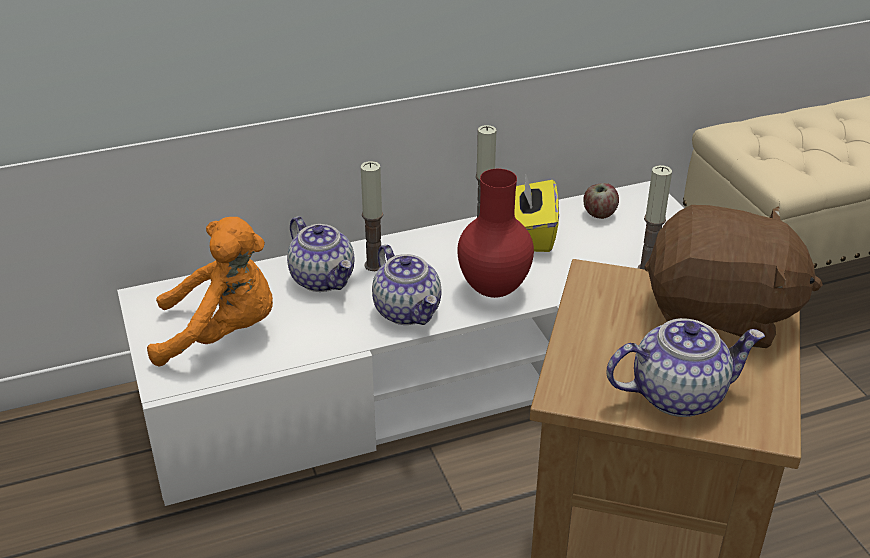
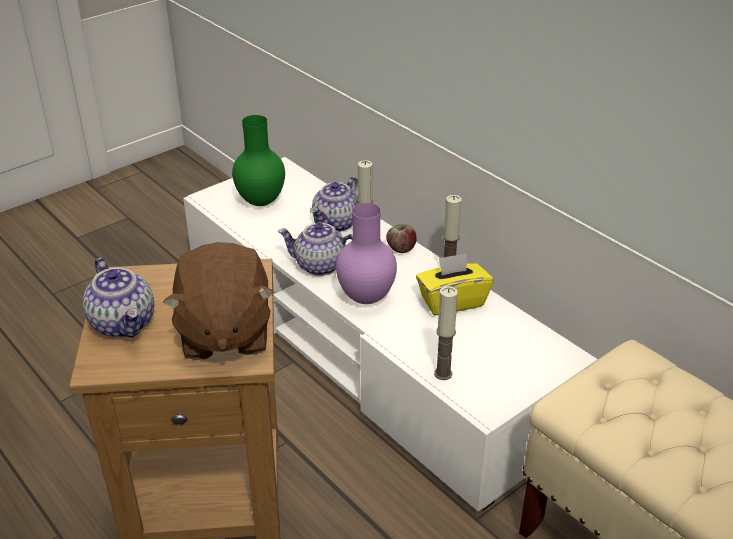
camera: 70 degrees right, 0 degrees up
orange plush toy [147,217,273,367] -> green vase [232,115,285,206]
teapot [372,244,441,325] -> teapot turned 60 degrees clockwise [277,223,353,276]
red vase [457,169,534,298] -> purple vase [336,202,397,304]
apple [583,183,619,219] -> apple moved to [386,224,417,253]

